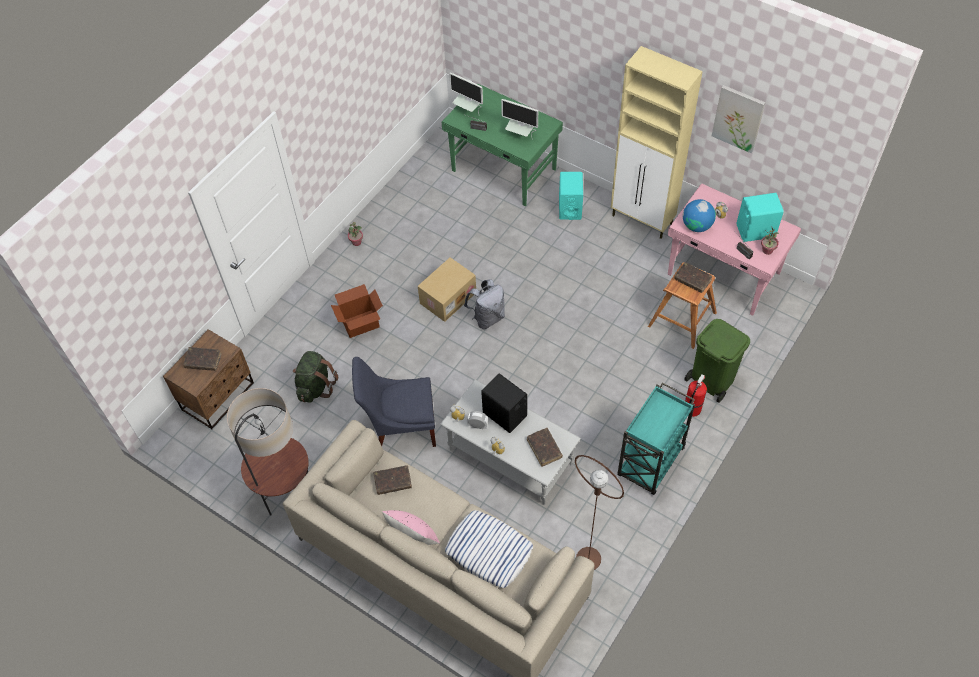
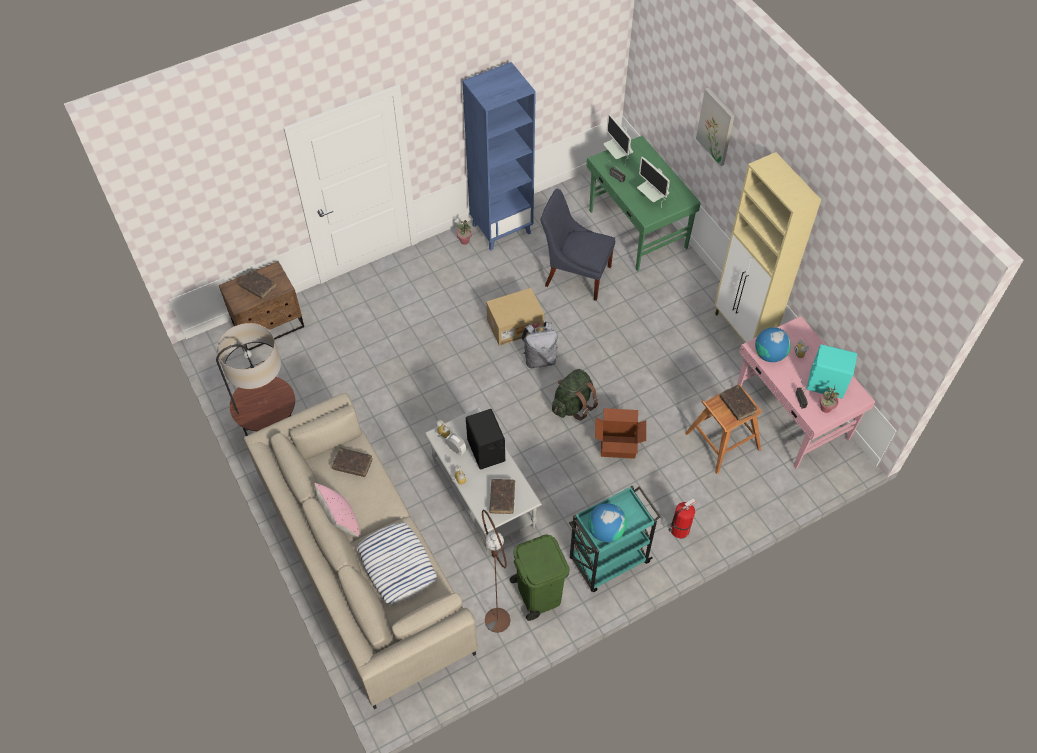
camera: 25 degrees right, 0 degrees up
green backpack [293,351,338,403] -> green backpack moved to [552,369,598,421]
cardboard box [331,284,383,338] -> cardboard box moved to [595,408,646,459]
blue chair [352,357,436,447] -> blue chair moved to [541,189,615,301]
turquoise speaker [559,172,583,220] -> none
green trash can [684,319,750,403] -> green trash can moved to [509,535,570,621]
picture [712,85,765,153] -> picture moved to [696,88,735,166]
none -> blue bookcase [462,62,536,251]
none -> globe [588,503,627,542]

